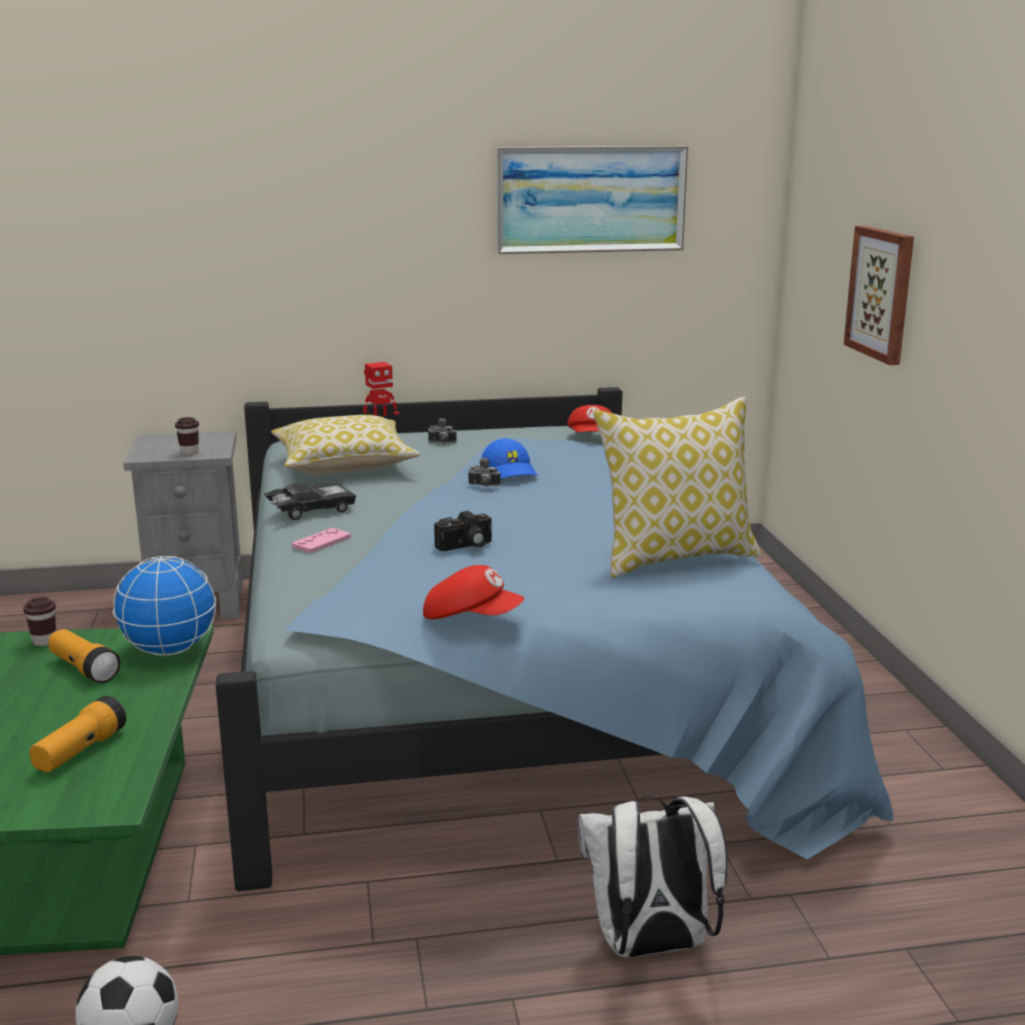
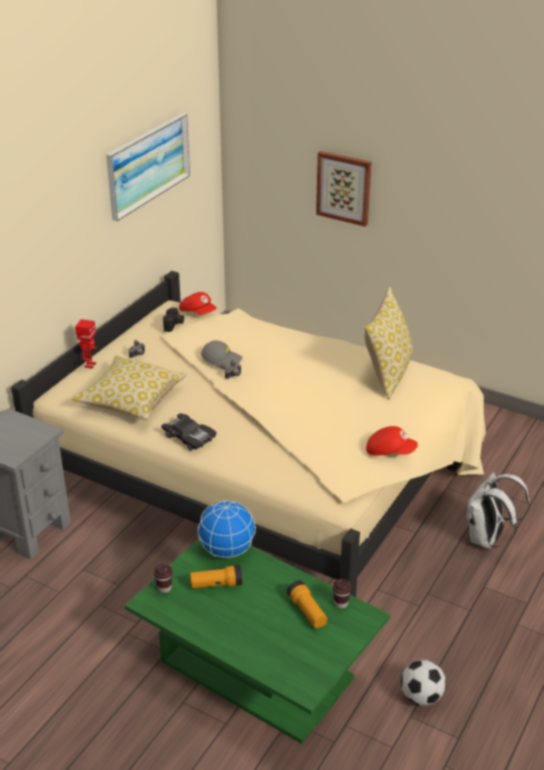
camera: 50 degrees left, 15 degrees up
brown cup [175,417,199,455] -> brown cup moved to [333,579,352,609]
blue bed [216,387,894,891] -> beige bed [11,271,486,597]
black toy car [264,482,356,520] -> black toy car turned 120 degrees clockwise [161,413,217,450]
pink game controller [292,528,351,553] -> none
red cap [423,565,524,619] -> red cap turned 45 degrees clockwise [366,426,418,456]
camera [434,511,492,551] -> camera moved to [163,307,184,332]
blue cap [481,439,538,479] -> grey cap [201,341,242,370]

